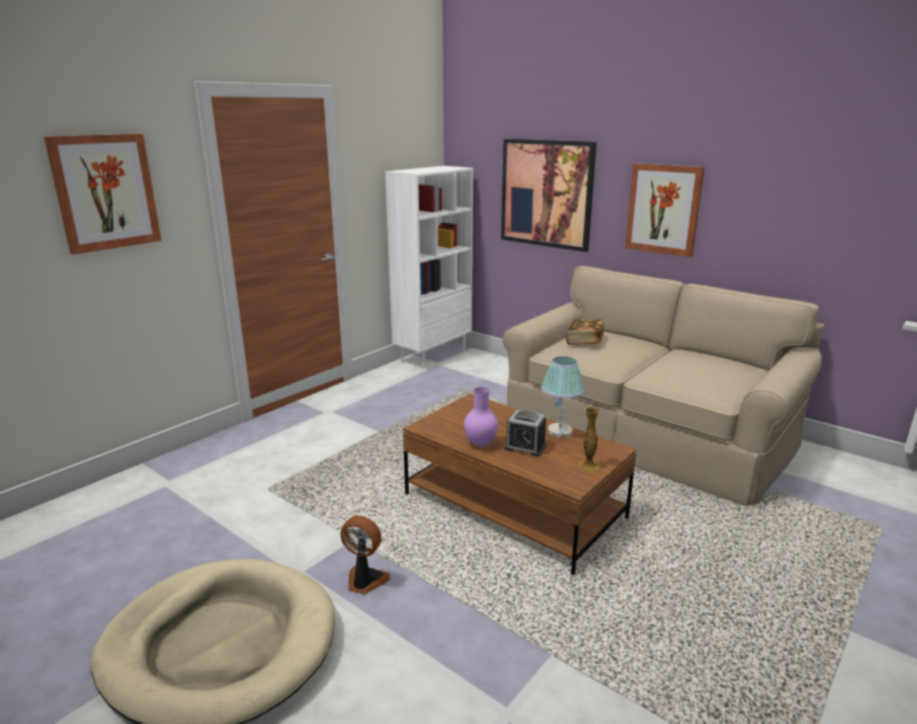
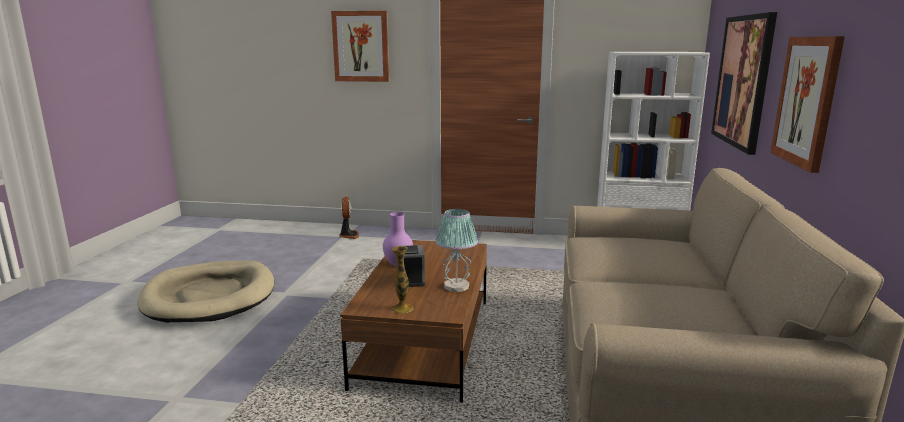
camera: 60 degrees right, 5 degrees down
fan [341,516,390,594] -> fan moved to [339,197,359,239]
book [566,319,604,345] -> none

